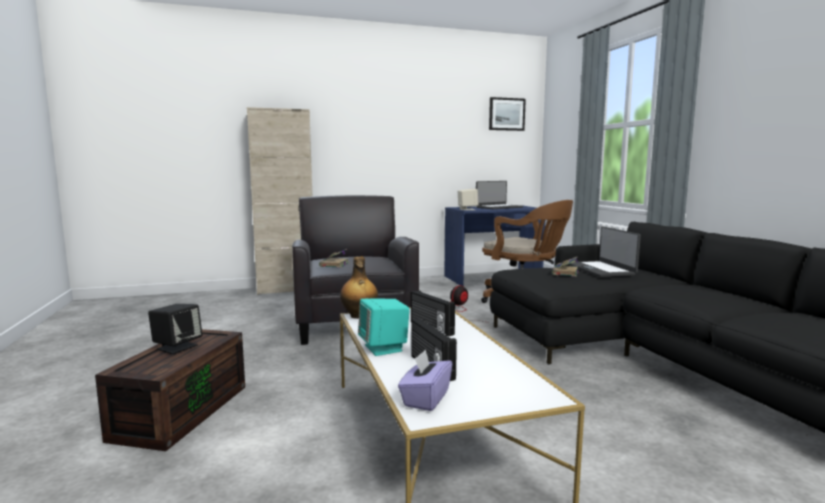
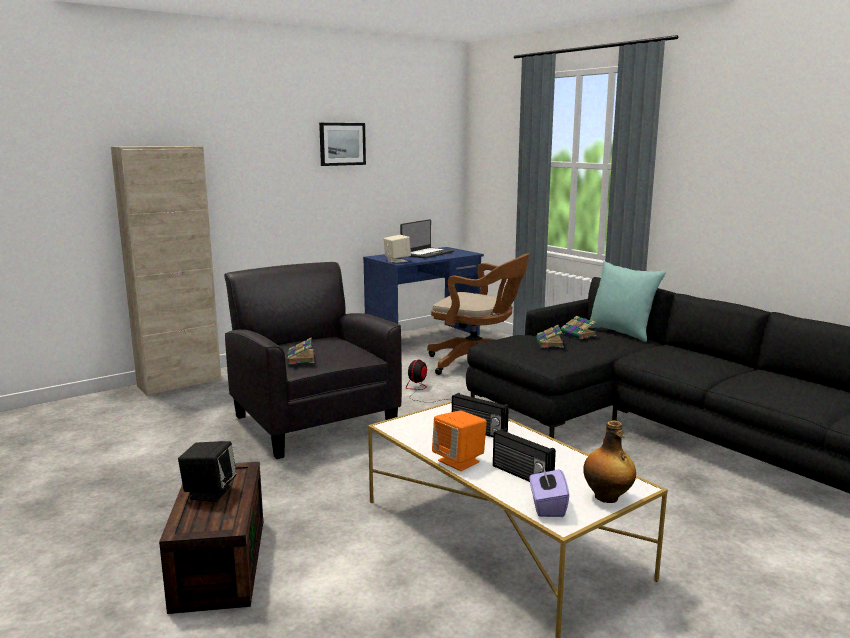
camera: 20 degrees left, 5 degrees up
bottle [340,256,378,319] -> bottle moved to [583,420,636,503]
turquoise speaker [358,298,410,356] -> orange speaker [432,410,487,471]
picture [489,97,526,131] -> picture moved to [319,123,366,166]
laptop [568,226,641,277] -> book [561,316,597,339]
none -> turquoise pillow [590,261,666,342]

